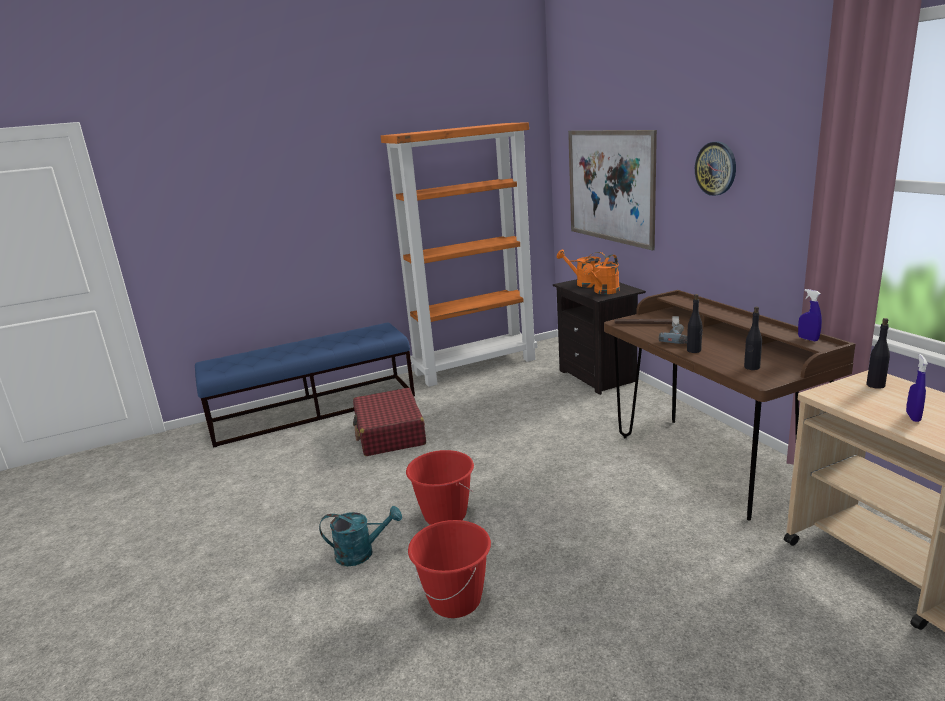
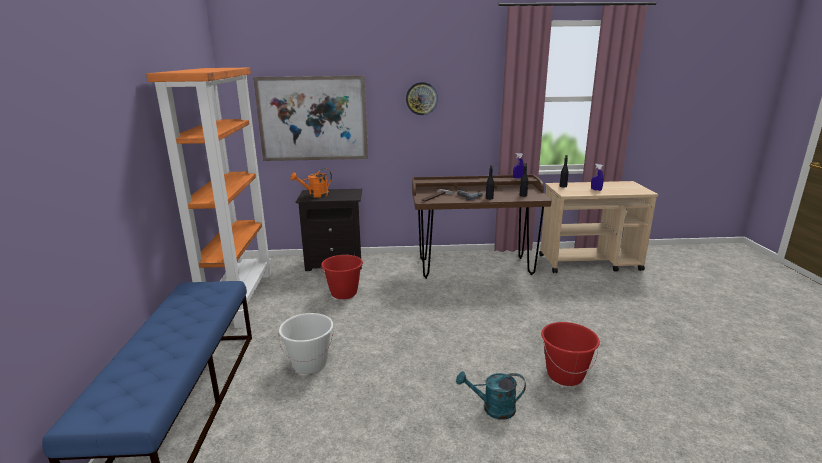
camera: 70 degrees left, 0 degrees up
turquoise watering can [319,506,402,566] -> turquoise watering can turned 105 degrees counterclockwise [456,371,526,420]
red suitcase [353,388,426,456] -> white bucket [279,313,333,374]
red bucket [406,450,474,525] -> red bucket moved to [321,255,363,299]
orange watering can [583,254,620,294] -> none

